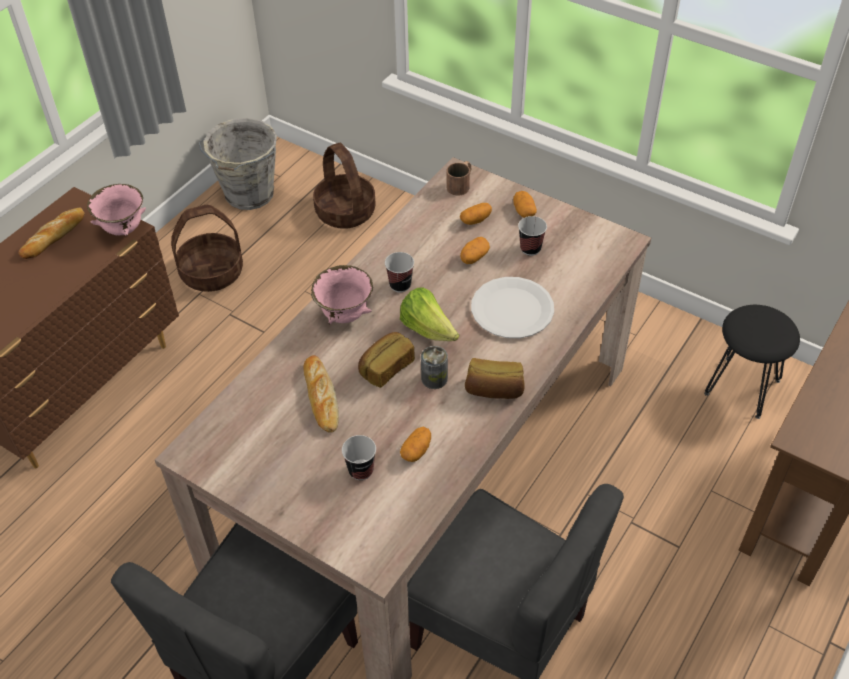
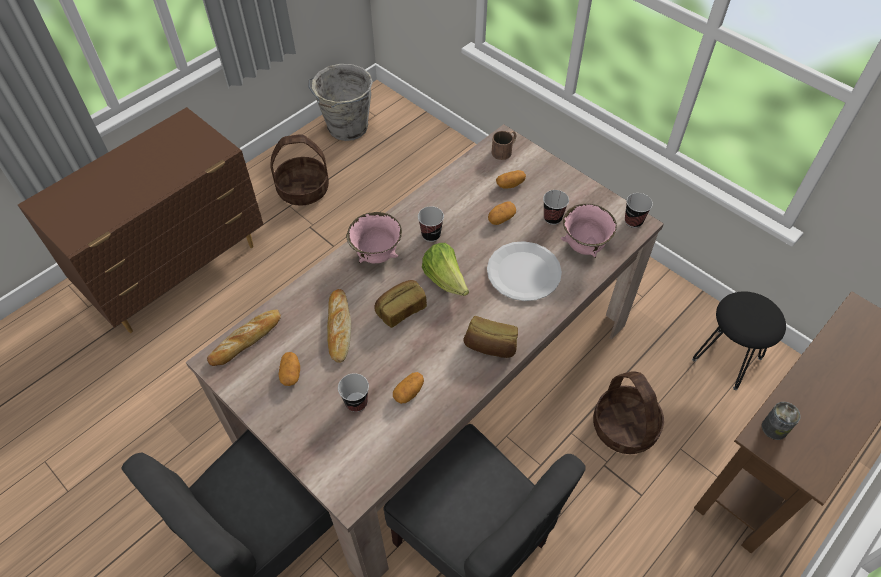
camera: 10 degrees right, 5 degrees up
bread [18,208,85,259] -> bread moved to [207,310,281,366]
pink bowl [87,184,146,236] -> pink bowl moved to [561,204,617,258]
basket [313,143,376,229] -> basket moved to [593,372,664,454]
can [421,346,448,389] -> can moved to [762,402,801,440]
potato [513,191,537,218] -> potato moved to [279,352,300,386]
none -> cup [625,193,653,228]

